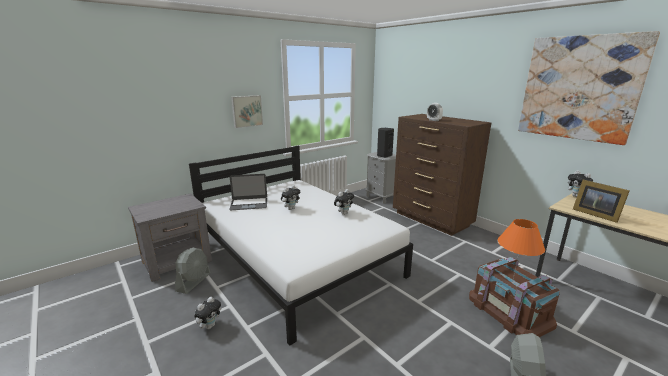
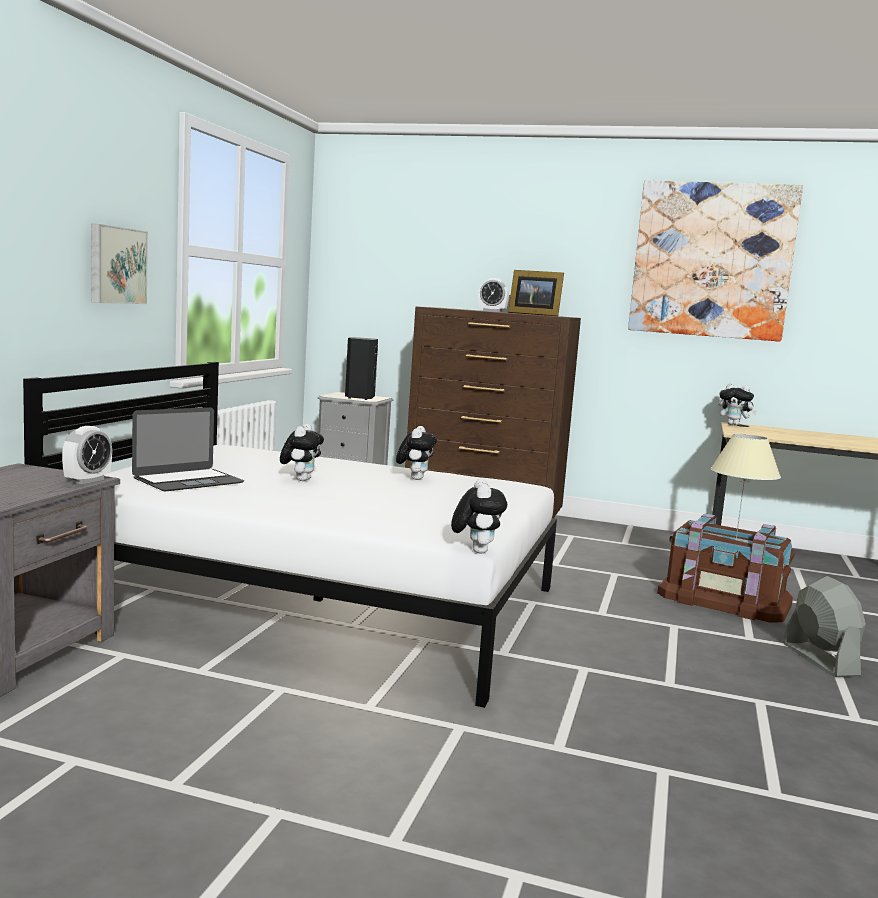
camera: 35 degrees left, 10 degrees down
grey fan [175,248,211,294] -> none
plush toy [194,297,222,329] -> plush toy moved to [451,478,507,553]
orange table lamp [497,219,545,279] -> beige table lamp [710,434,781,539]
picture frame [573,180,630,223] -> picture frame moved to [508,270,564,316]
none -> alarm clock [62,426,112,484]

